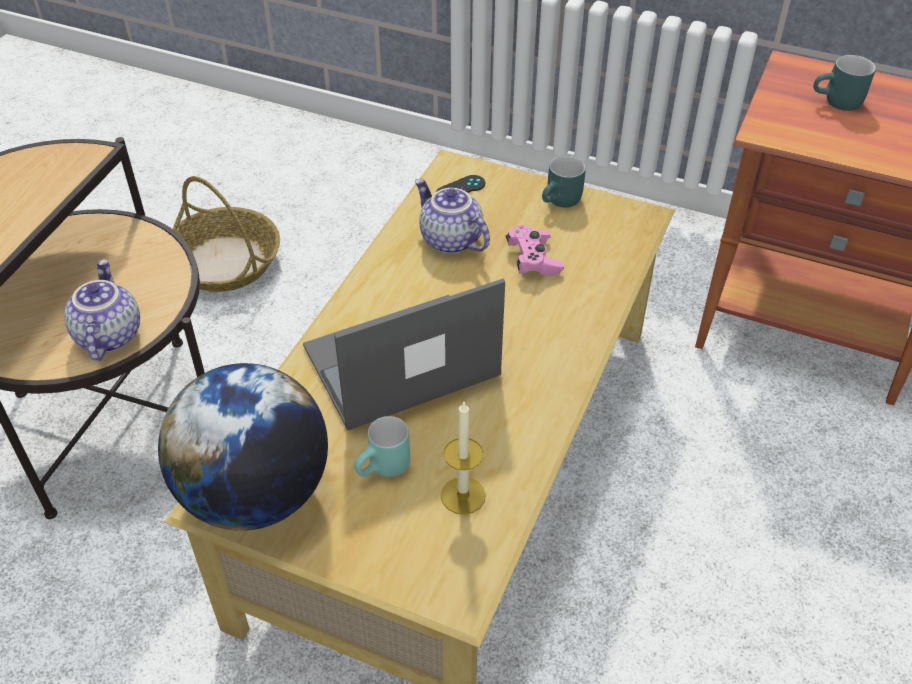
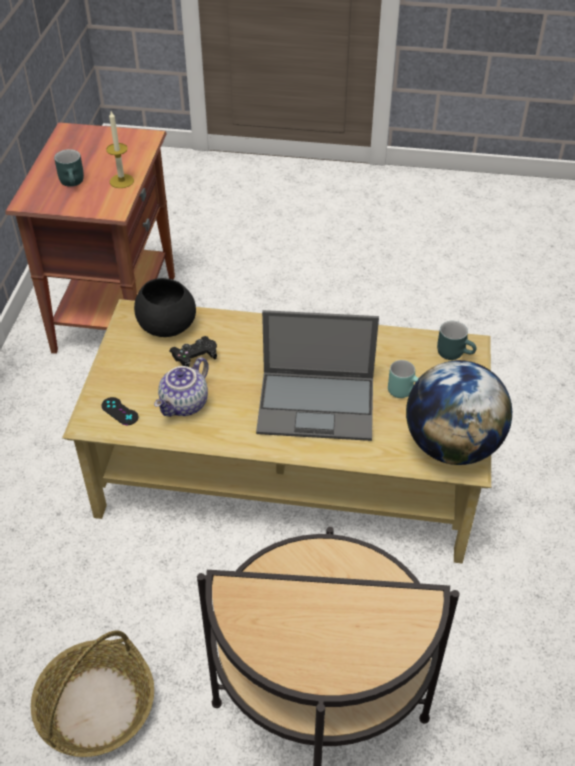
camera: 105 degrees left, 0 degrees up
teapot [64,259,140,361] -> none
laptop [303,279,505,431] -> laptop turned 45 degrees counterclockwise [256,310,379,441]
candle [441,402,486,515] -> candle moved to [106,111,134,188]
pink game controller [506,225,564,276] -> black game controller [170,336,217,367]
turquoise mug [542,155,586,208] -> turquoise mug moved to [437,321,476,360]
none -> black bowl [134,278,196,337]

